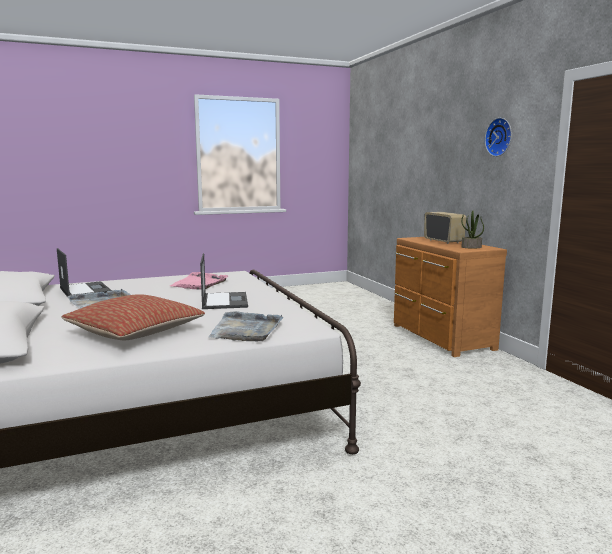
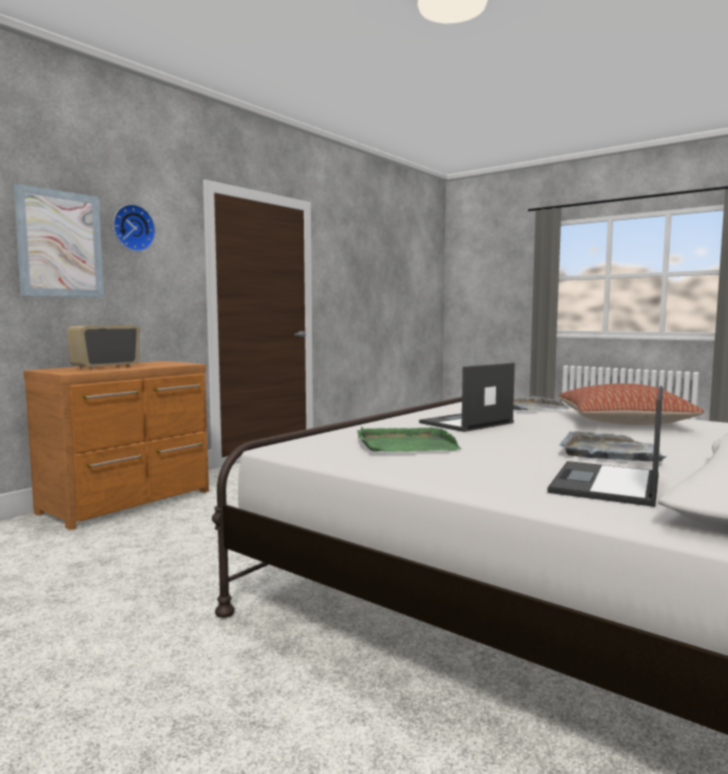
camera: 120 degrees left, 5 degrees down
pink tray [169,272,229,290] -> green tray [357,427,462,452]
potted plant [461,211,484,248] -> none
none -> picture [14,183,104,298]

